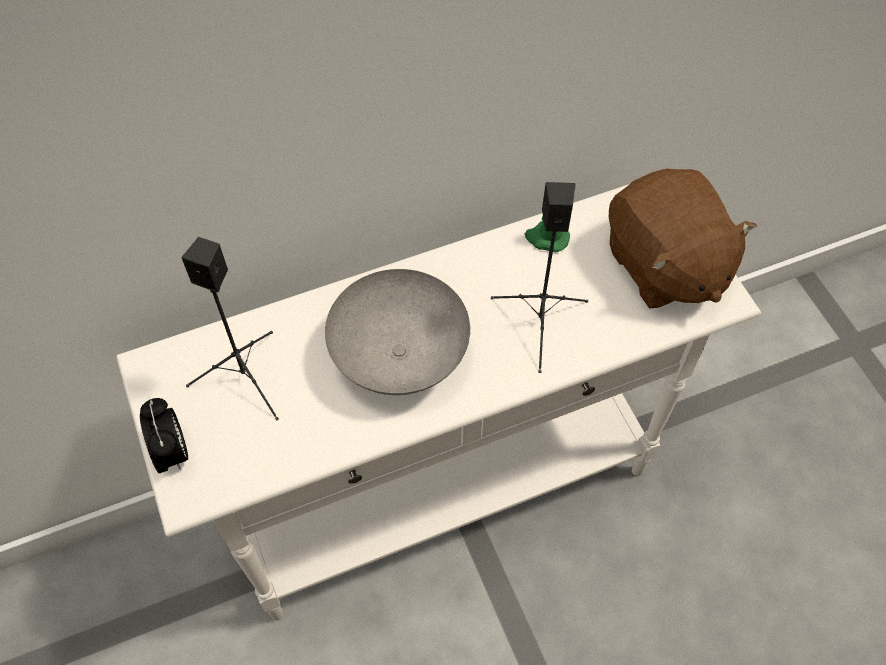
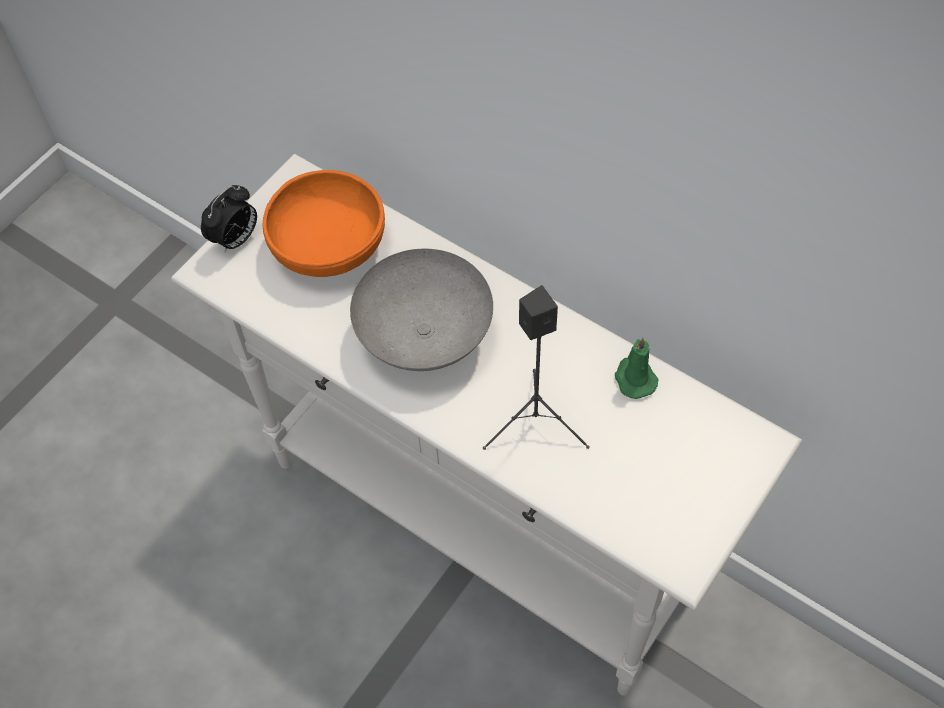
camera: 60 degrees right, 0 degrees up
black speaker [181,237,279,420] -> orange bowl [263,170,385,277]
brown plush toy [609,169,757,309] -> none

